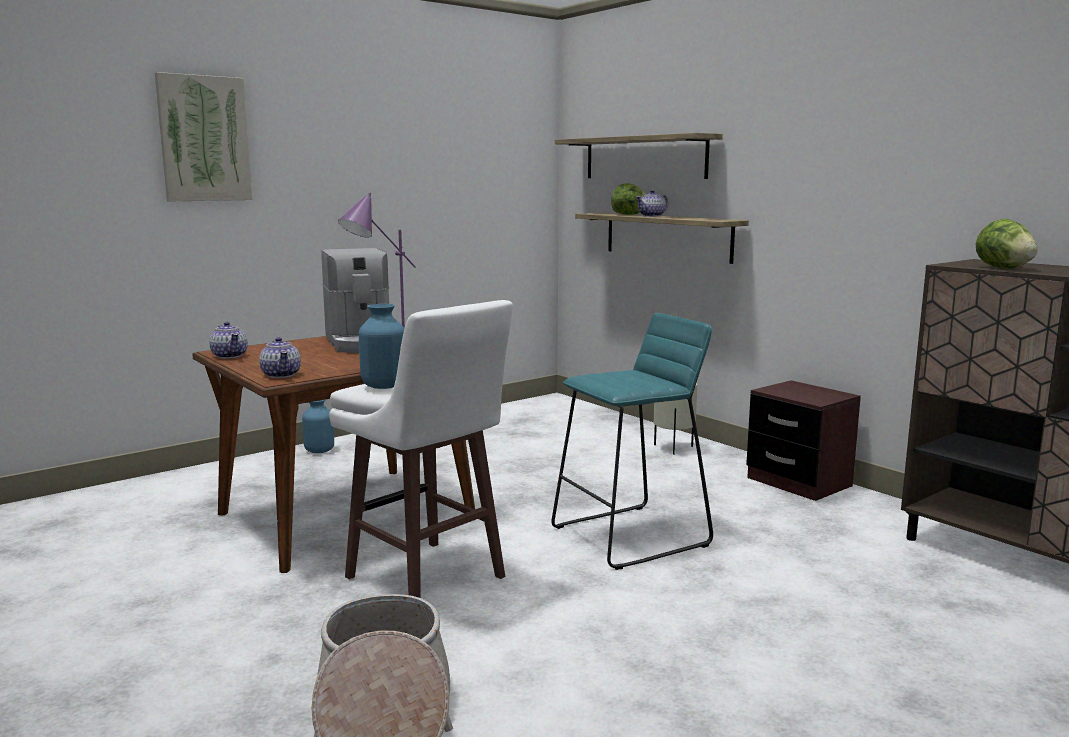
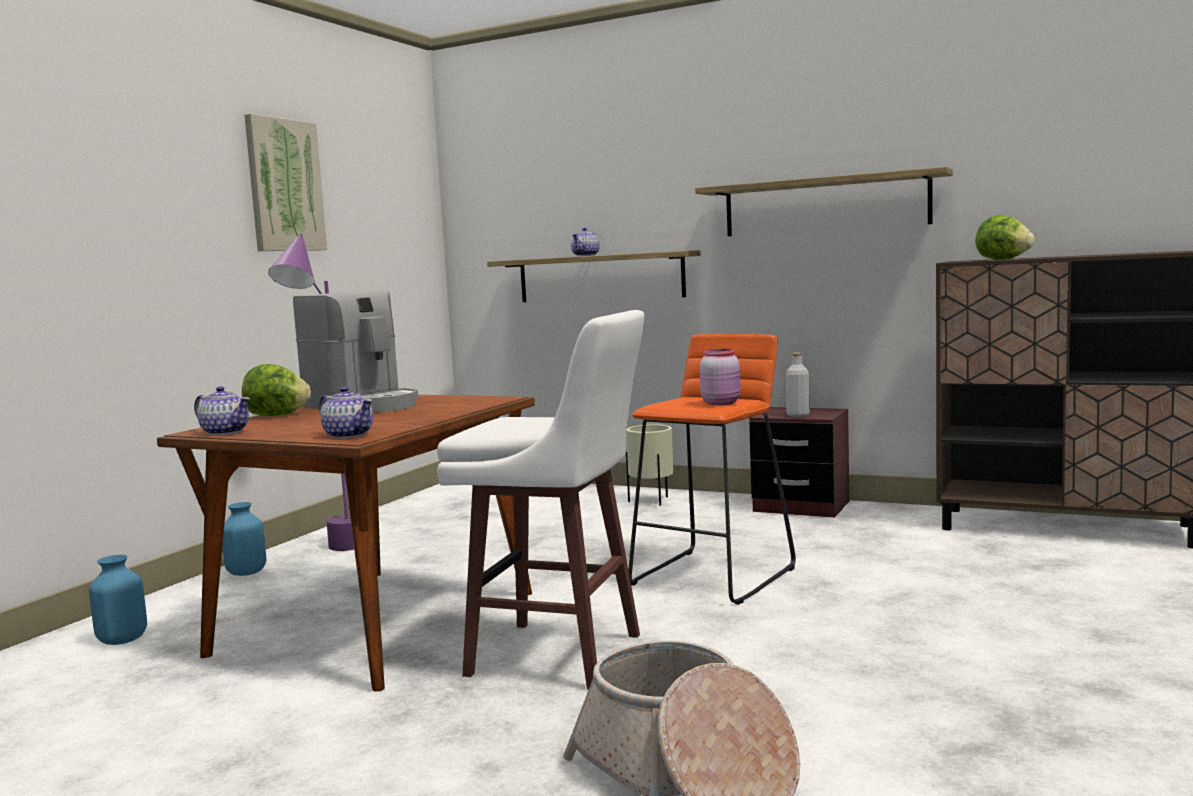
camera: 25 degrees left, 5 degrees down
picture [155,72,252,202] -> picture moved to [244,114,327,251]
blue vase [359,304,404,389] -> blue vase moved to [89,555,147,645]
turquoise stool [551,313,713,570] -> orange stool [628,334,796,605]
shelf [555,133,723,179] -> shelf moved to [695,167,953,236]
lettuce [611,183,646,215] -> lettuce moved to [242,364,311,416]
none -> pink jar [700,349,741,405]
none -> grey bottle [786,353,810,417]

